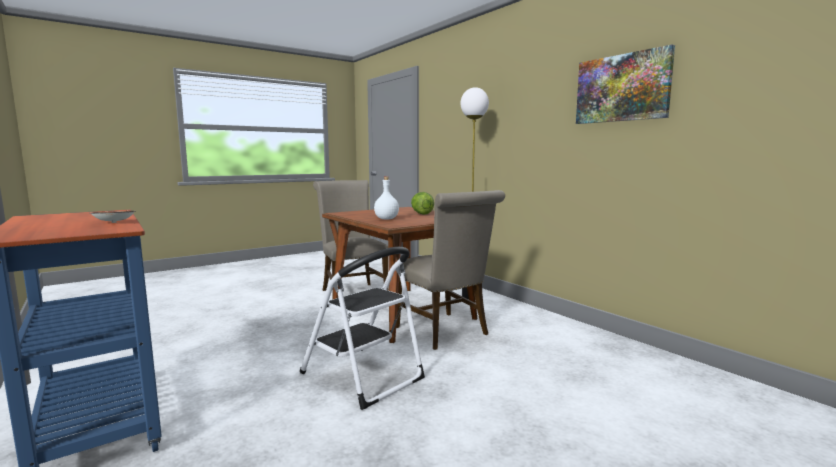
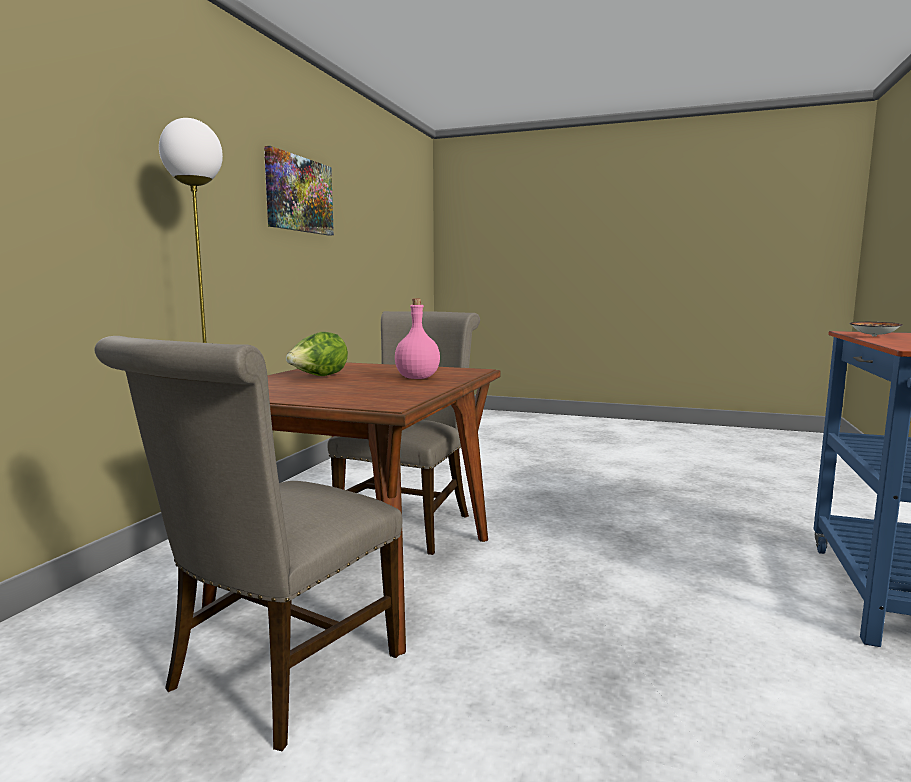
camera: 125 degrees left, 0 degrees up
step ladder [300,247,425,410] -> none
white bottle [374,176,399,220] -> pink bottle [395,299,440,379]

